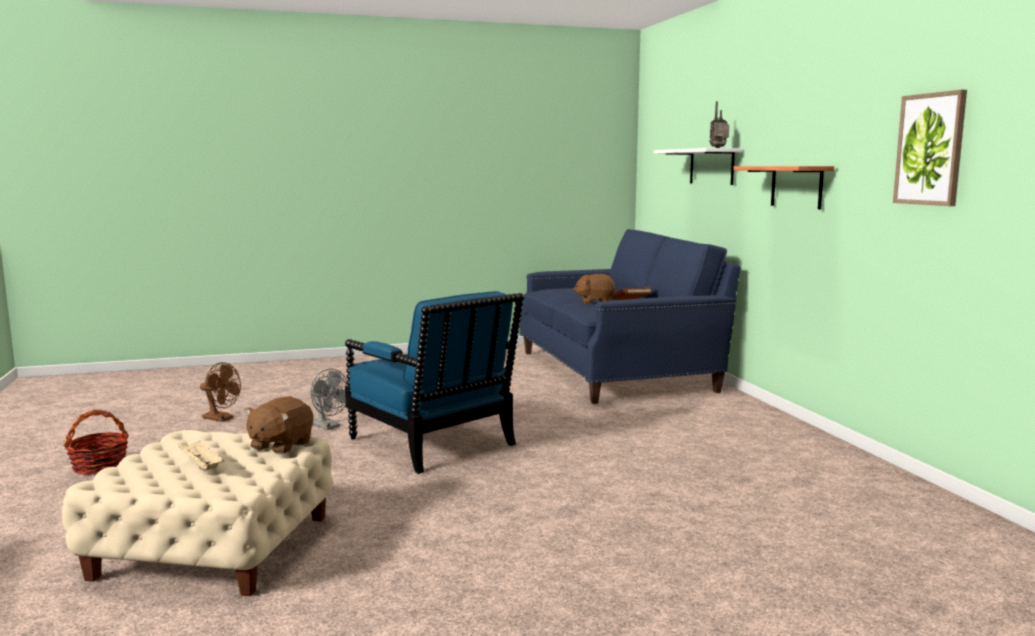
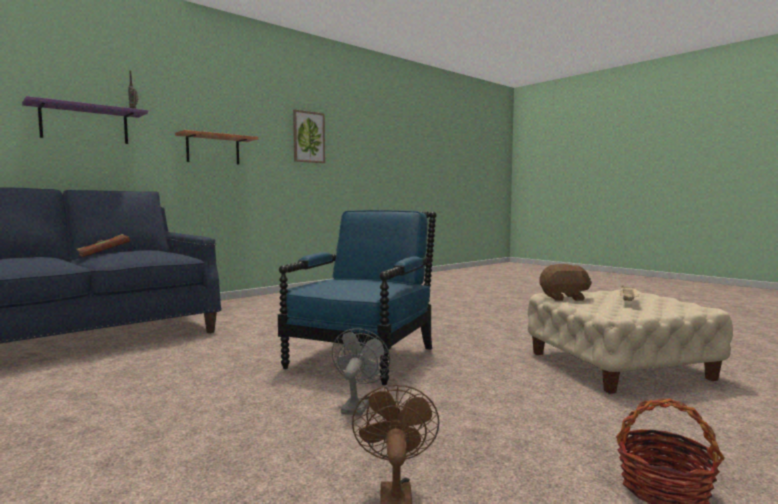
camera: 115 degrees left, 5 degrees down
brown plush toy [573,274,616,304] -> none
white shelf [654,148,742,185] -> purple shelf [22,96,148,144]

